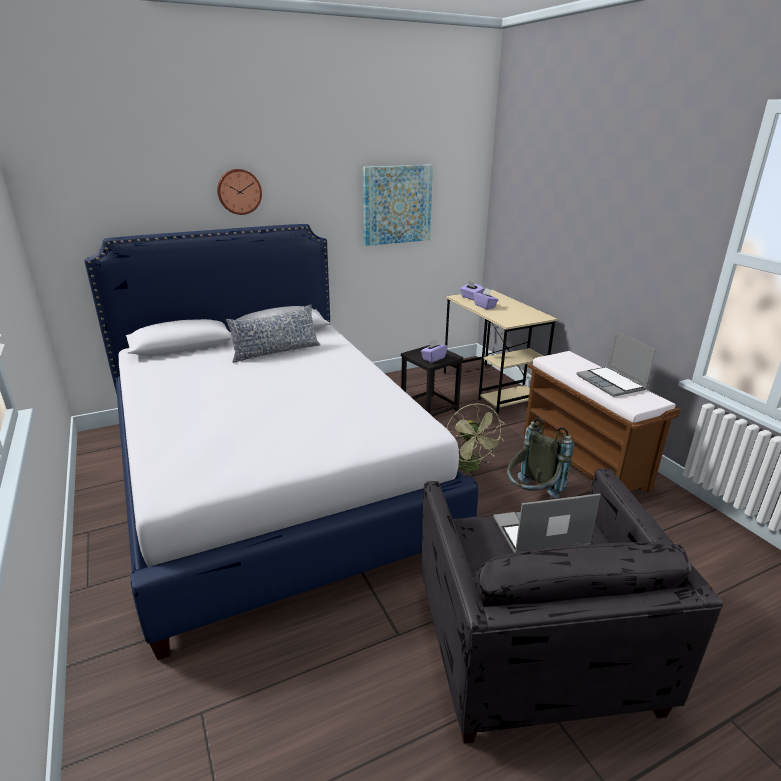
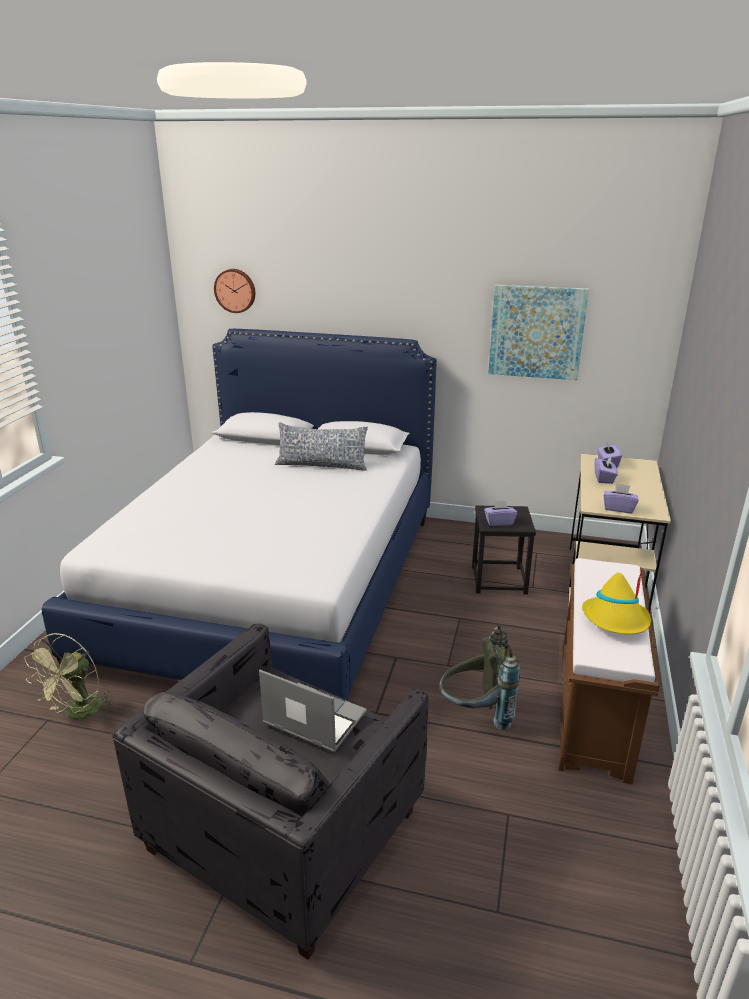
camera: 40 degrees right, 0 degrees up
wall clock [217,169,262,215] -> wall clock moved to [214,269,255,313]
green fan [446,403,505,471] -> green fan moved to [24,633,114,720]
laptop [577,331,656,397] -> yellow hat [582,570,651,634]
none -> purple tissue box [603,483,639,514]

